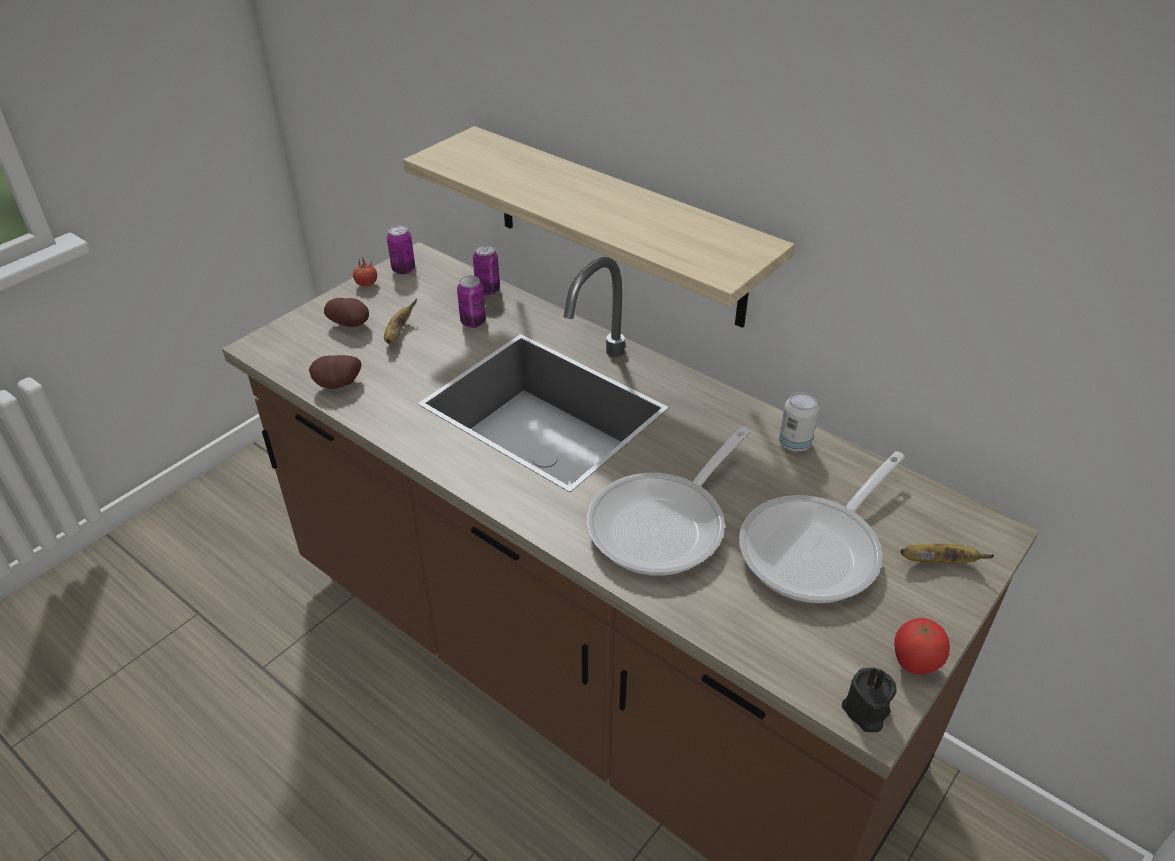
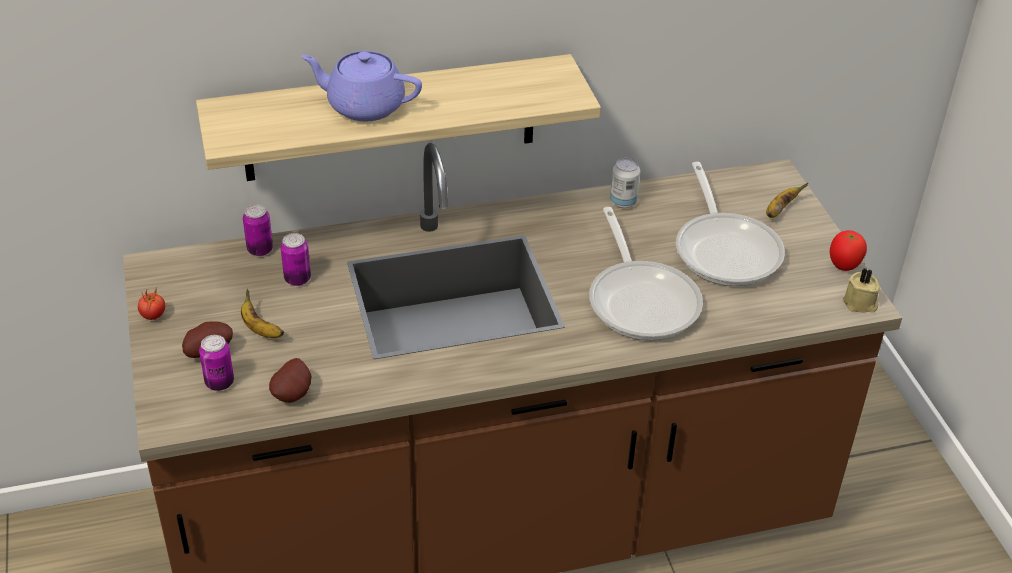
camera: 55 degrees left, 0 degrees up
can [387,225,415,275] -> can moved to [199,335,234,391]
black candle [842,668,897,732] -> beige candle [843,269,880,313]
none -> purple teapot [301,51,422,121]

